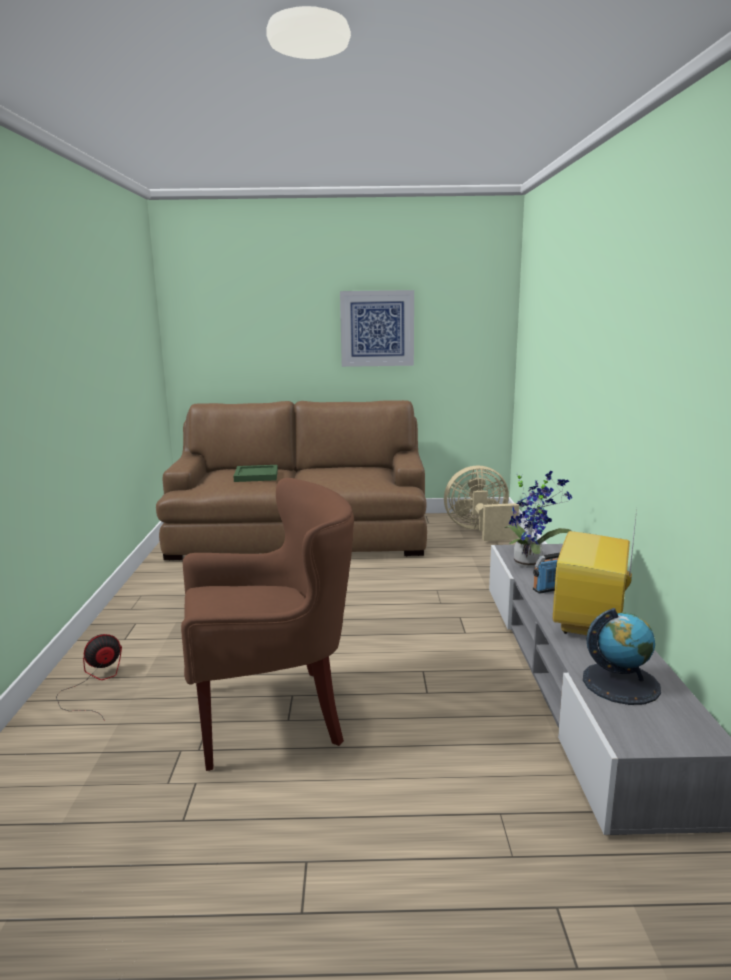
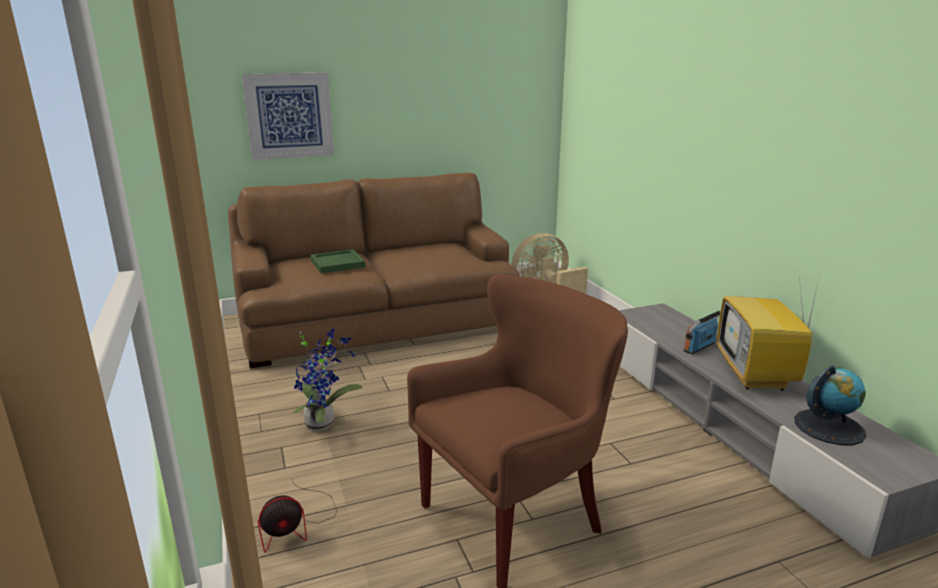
camera: 20 degrees left, 5 degrees up
fan [56,634,122,721] -> fan turned 150 degrees counterclockwise [258,479,337,553]
picture [340,290,414,367] -> picture moved to [242,73,334,160]
potted plant [504,471,572,568] -> potted plant moved to [293,329,362,431]

